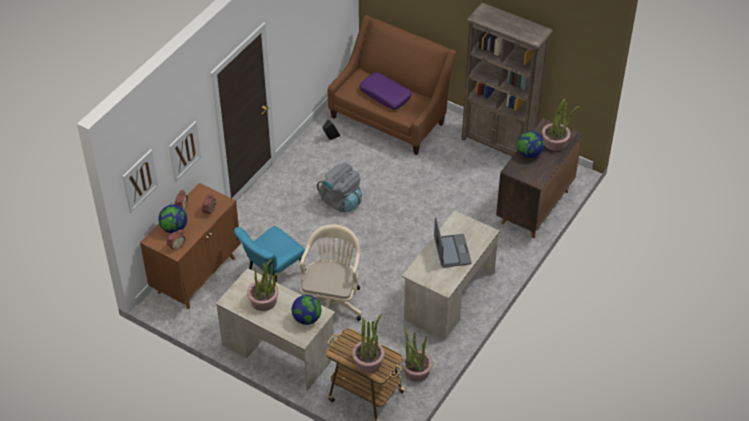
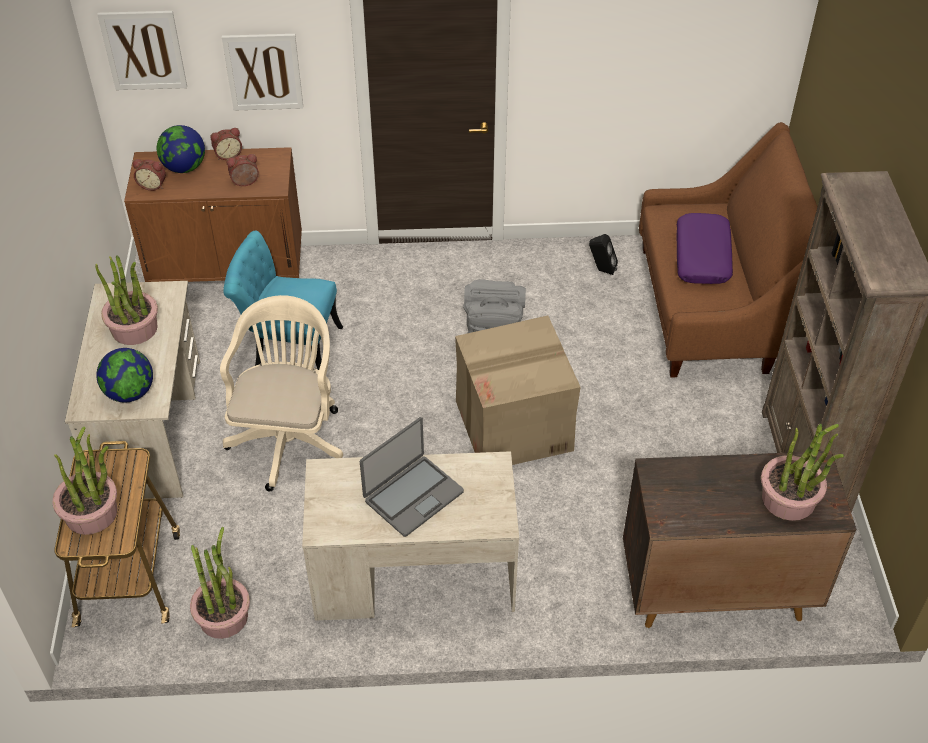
camera: 55 degrees right, 0 degrees up
beige office chair [300,224,362,321] -> beige office chair turned 60 degrees counterclockwise [220,295,343,491]
globe [517,131,544,158] -> none
none -> cardboard box [455,315,581,465]

